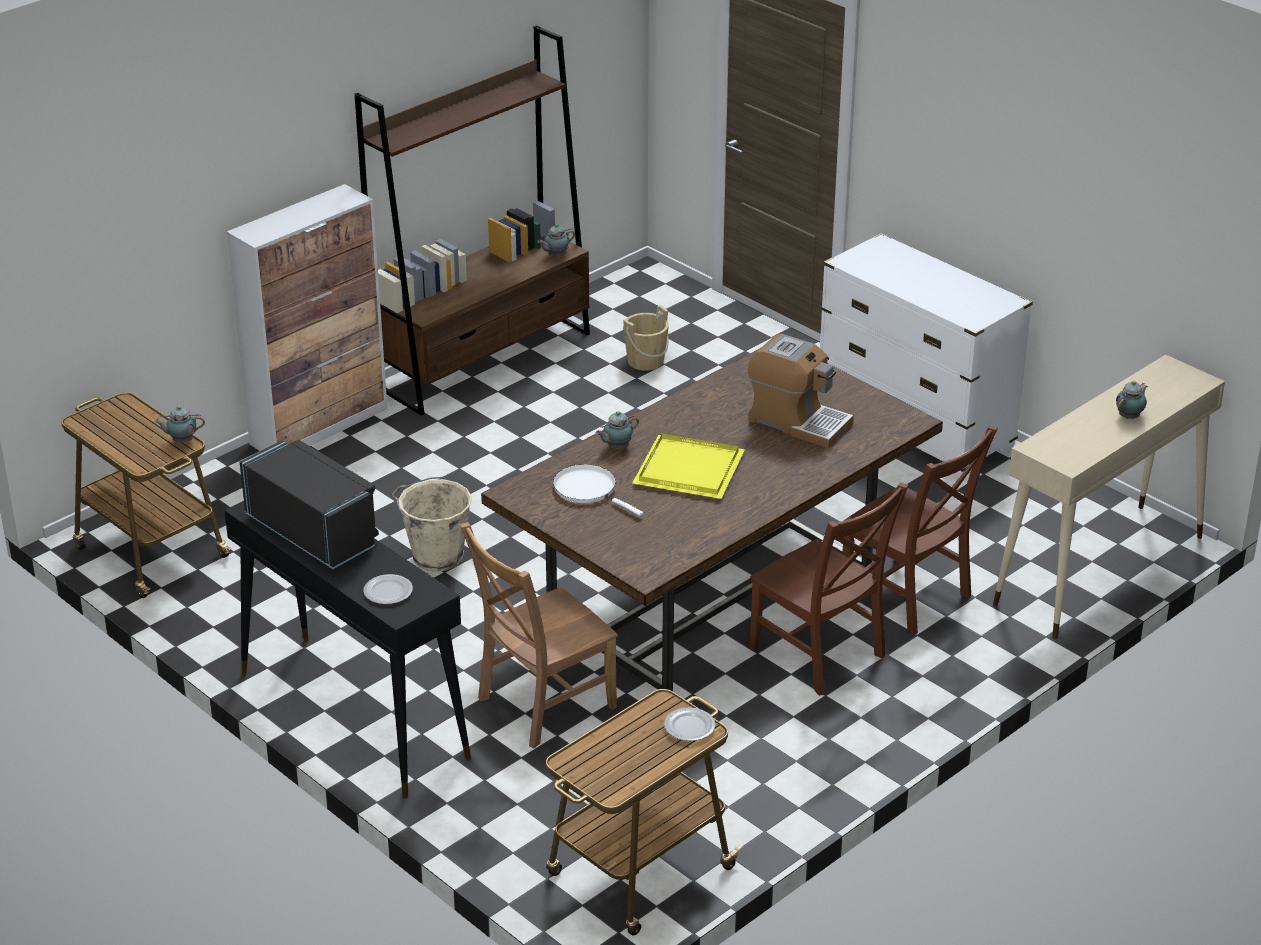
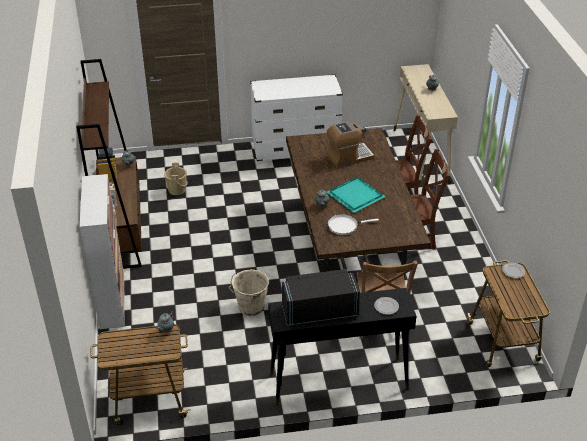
camera: 55 degrees left, 5 degrees up
yellow tray [632,434,745,499] -> turquoise tray [326,177,386,213]

